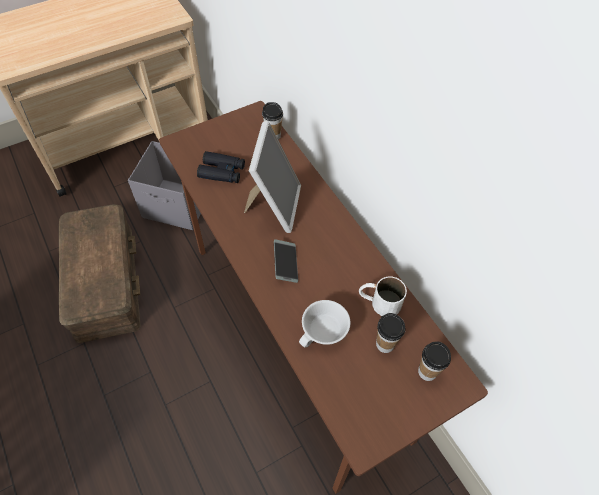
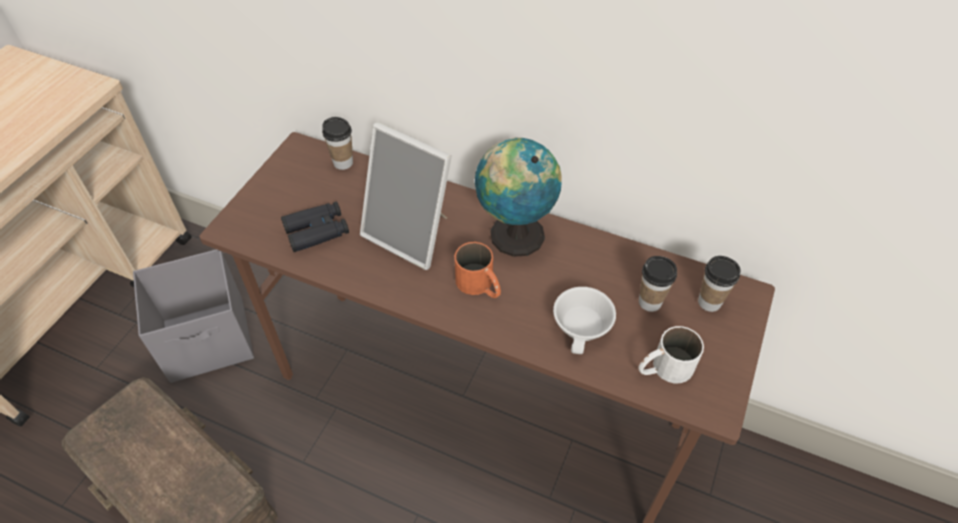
camera: 35 degrees left, 5 degrees down
picture frame [244,121,301,233] -> picture frame turned 150 degrees clockwise [360,122,452,270]
phone [274,239,298,283] -> orange mug [455,242,501,298]
white mug [359,277,407,316] -> white mug moved to [638,326,704,383]
none -> globe [475,138,562,257]

